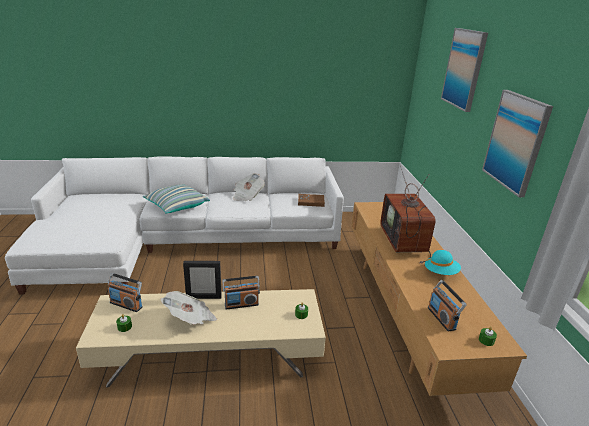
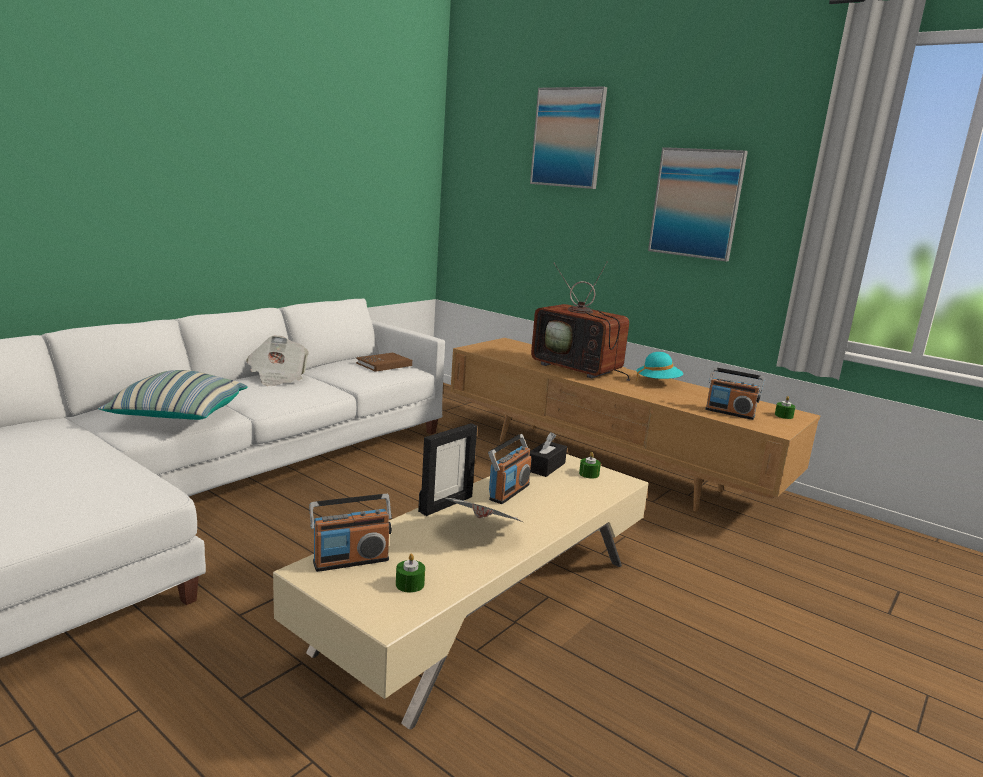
camera: 45 degrees left, 10 degrees down
none -> black tissue box [530,432,567,477]

